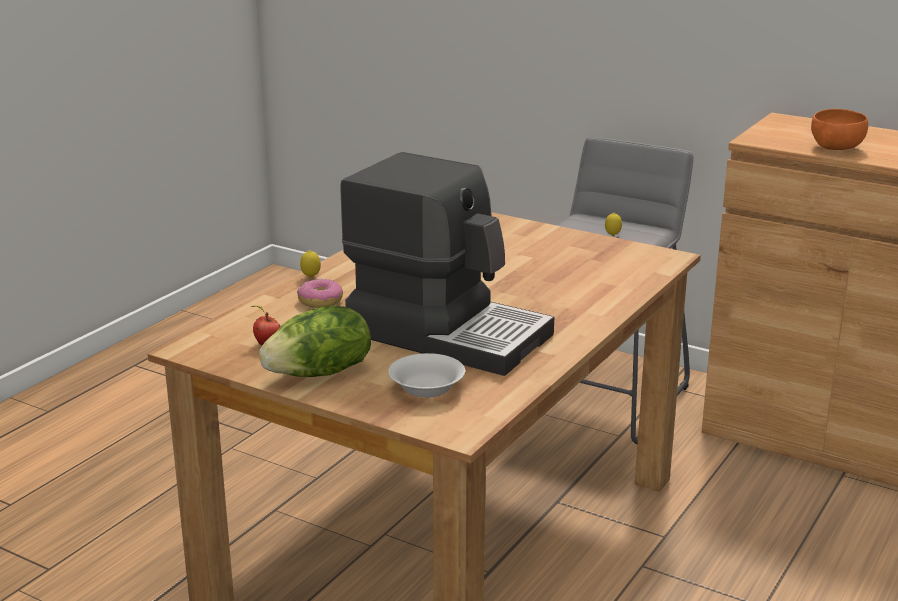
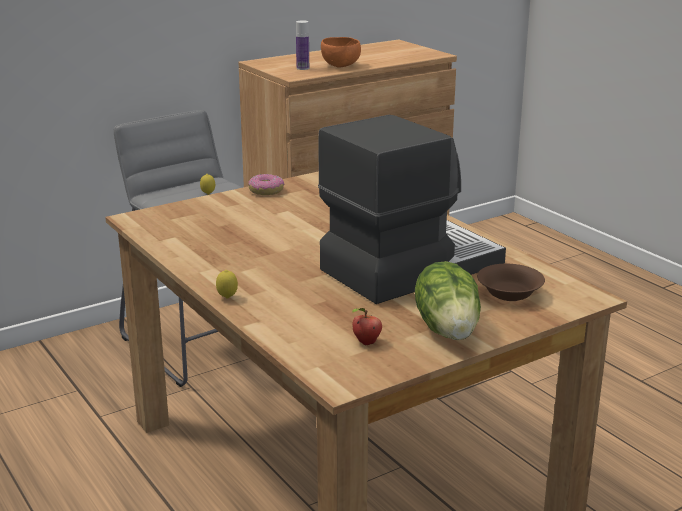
camera: 65 degrees left, 0 degrees up
donut [297,279,343,308] -> donut moved to [248,174,284,195]
white bowl [388,353,465,398] -> brown bowl [477,264,545,301]
none -> bottle [296,20,309,70]

